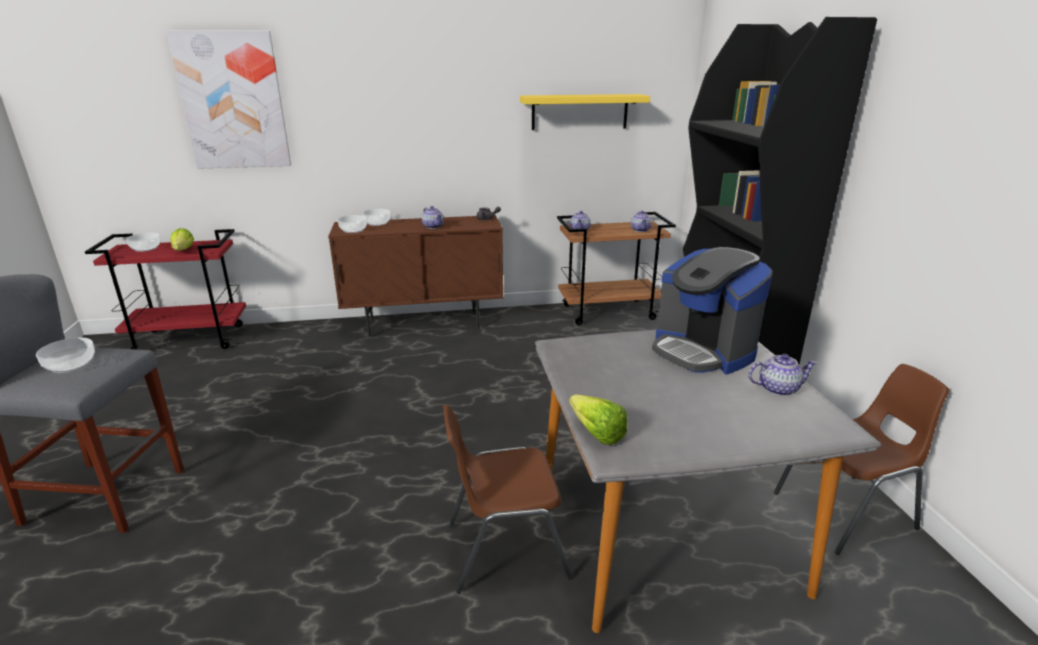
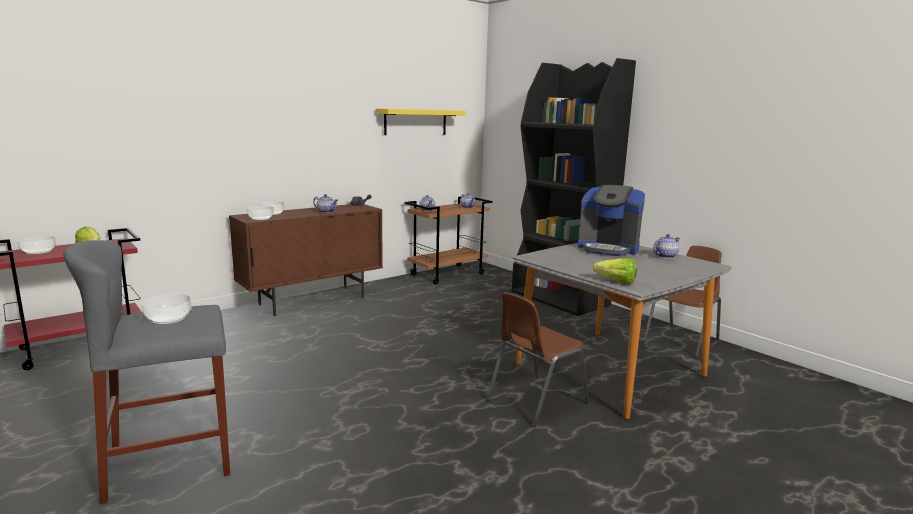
camera: 30 degrees left, 10 degrees down
picture [166,30,291,169] -> none

